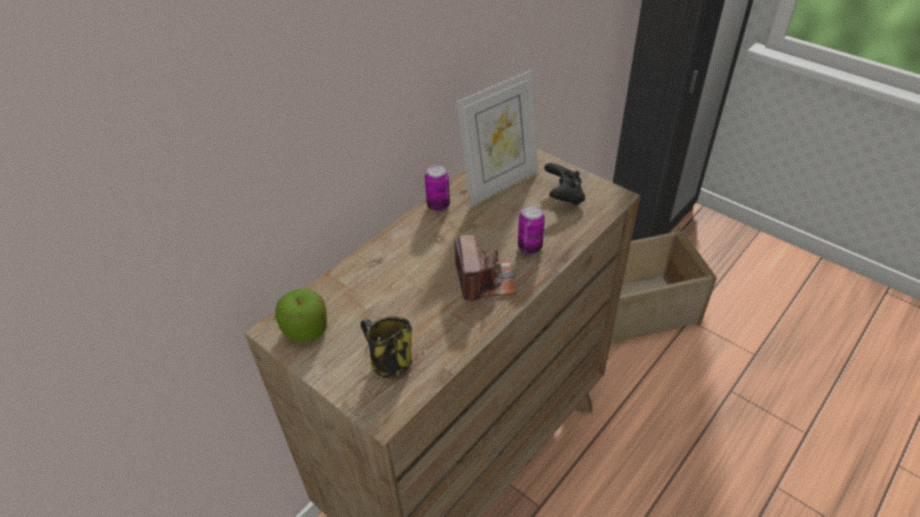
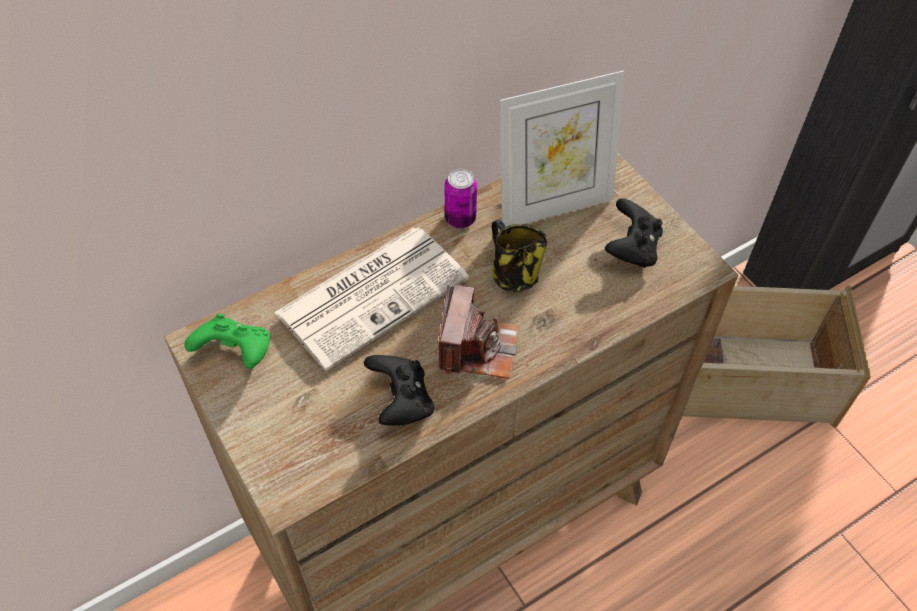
camera: 15 degrees right, 10 degrees up
apple [275,289,327,342] -> green game controller [184,313,270,369]
mug [360,316,412,378] -> mug moved to [492,220,547,293]
can [518,205,545,254] -> none
none -> newspaper [274,227,469,371]
none -> black game controller [364,355,434,426]

